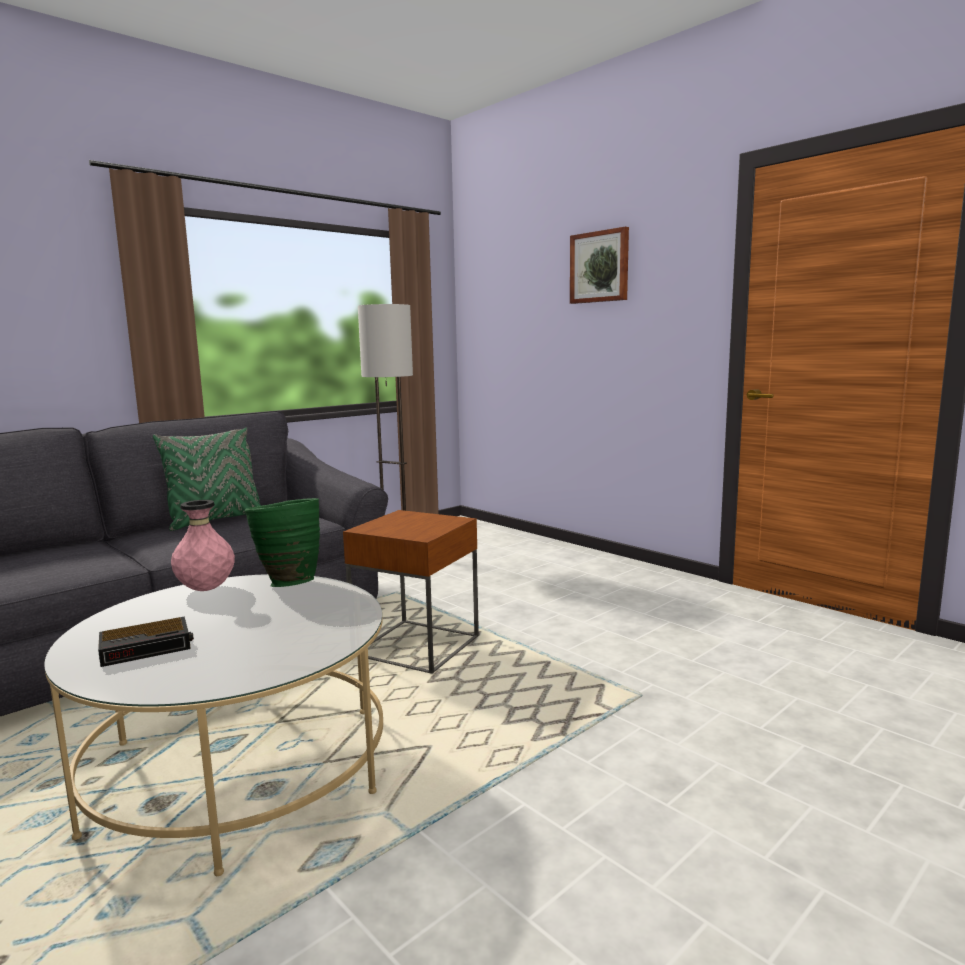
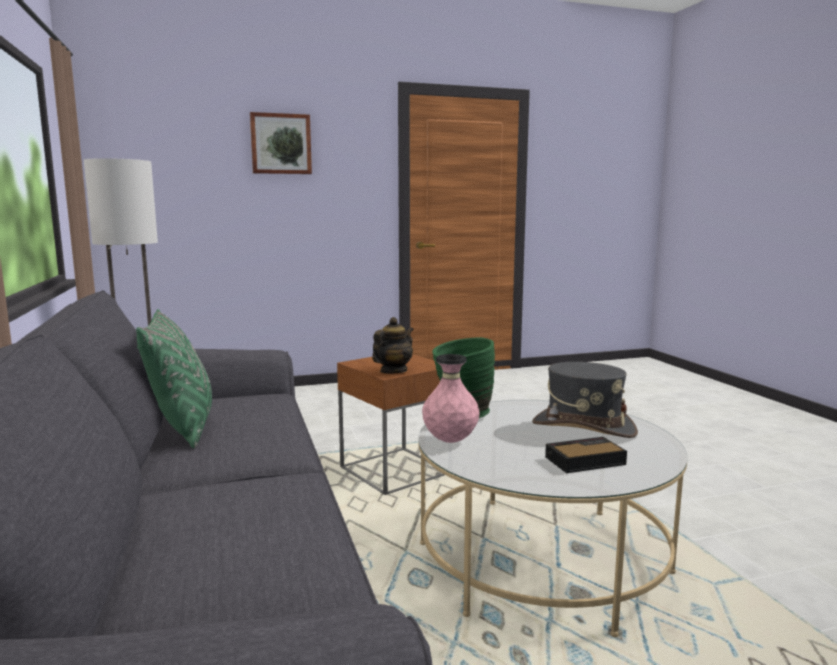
camera: 65 degrees left, 0 degrees up
alarm clock [98,616,194,667] -> alarm clock turned 105 degrees counterclockwise [545,437,627,473]
none -> teapot [372,317,414,374]
none -> grey hat [532,362,638,438]

